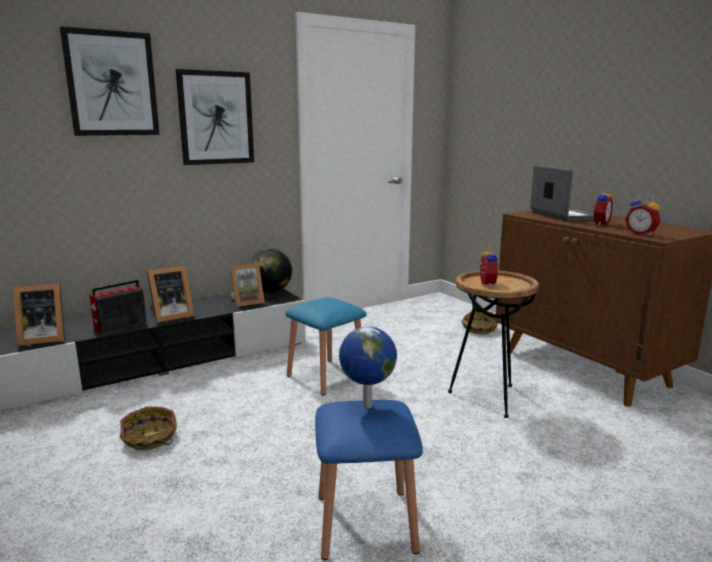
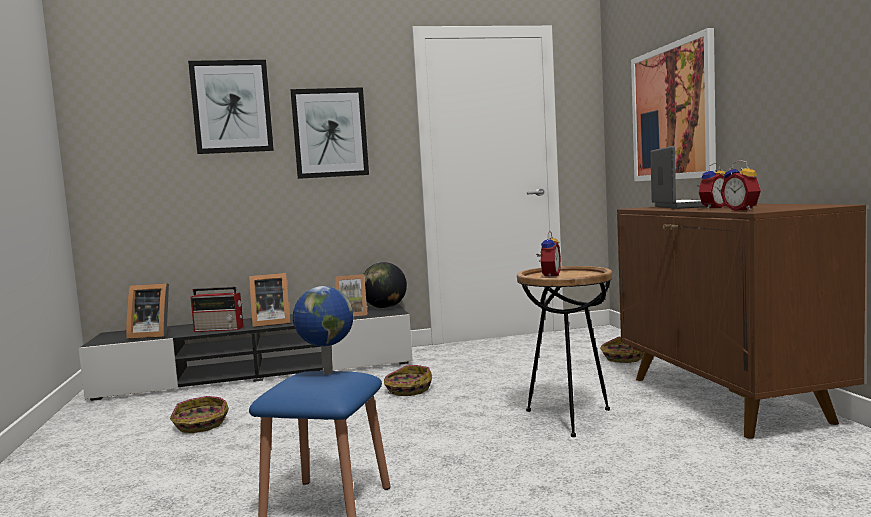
camera: 20 degrees right, 10 degrees down
radio [89,280,147,334] -> radio turned 150 degrees counterclockwise [191,287,243,332]
blue stool [285,297,367,395] -> basket [384,365,432,396]
none -> picture [631,28,716,181]

